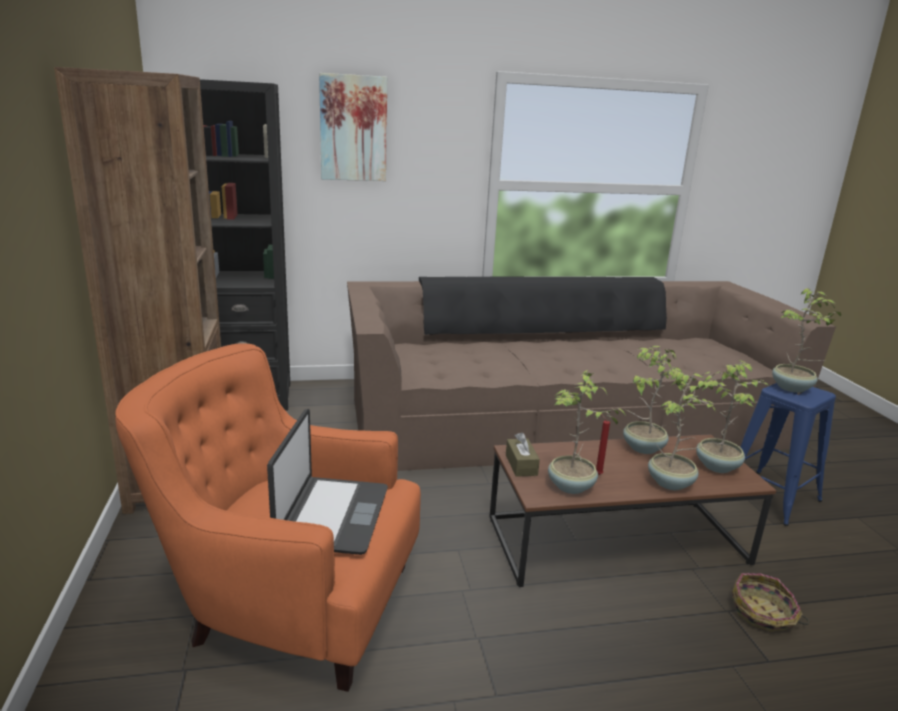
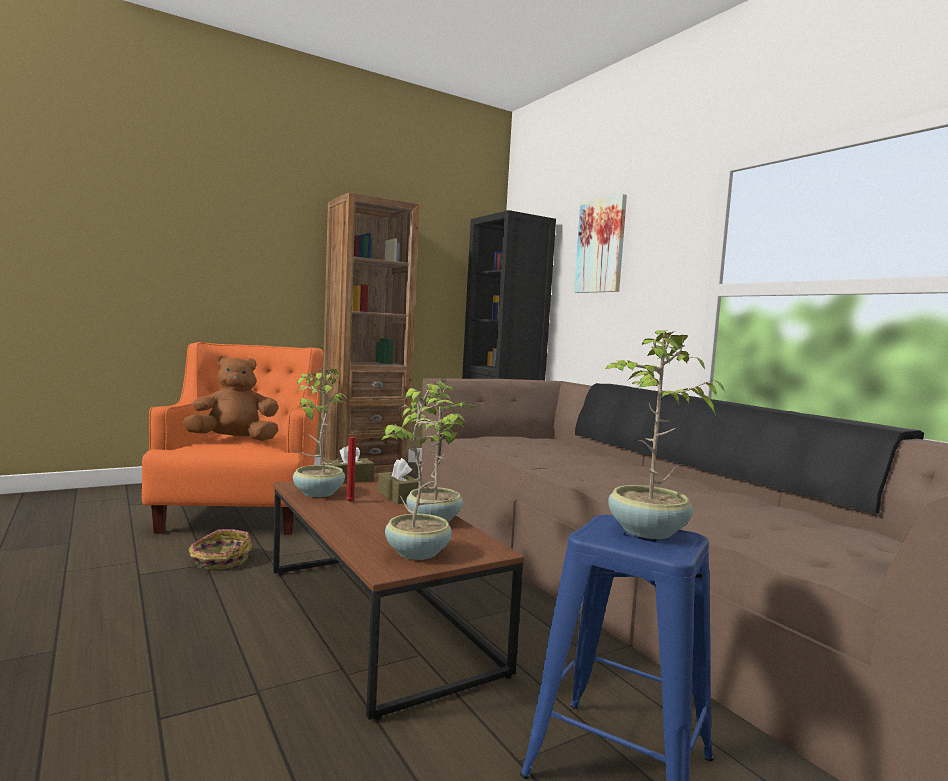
camera: 70 degrees right, 15 degrees down
laptop [267,409,388,555] -> brown plush toy [183,355,279,441]
potted plant [648,371,717,490] -> none
basket [732,573,809,632] -> basket moved to [188,529,252,570]
none -> brown tissue box [378,458,419,504]

